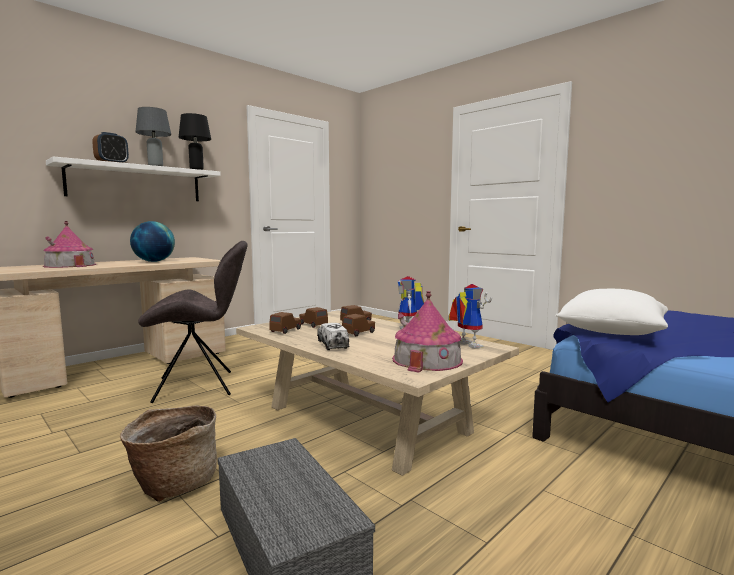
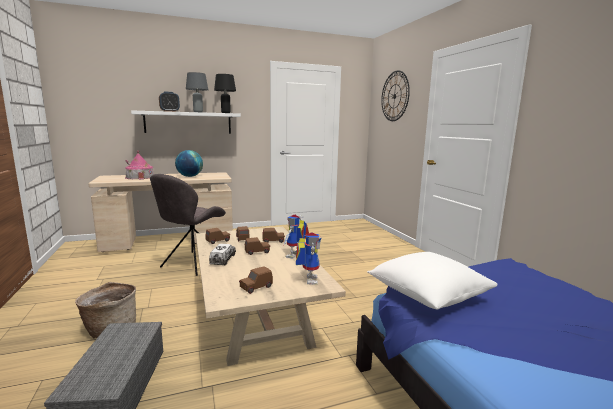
camera: 25 degrees right, 5 degrees up
grey chair [138,241,248,403] -> grey chair turned 105 degrees clockwise [150,174,226,276]
toy house [392,291,463,373] -> brown toy car [239,266,273,294]
none -> wall clock [381,70,410,121]

